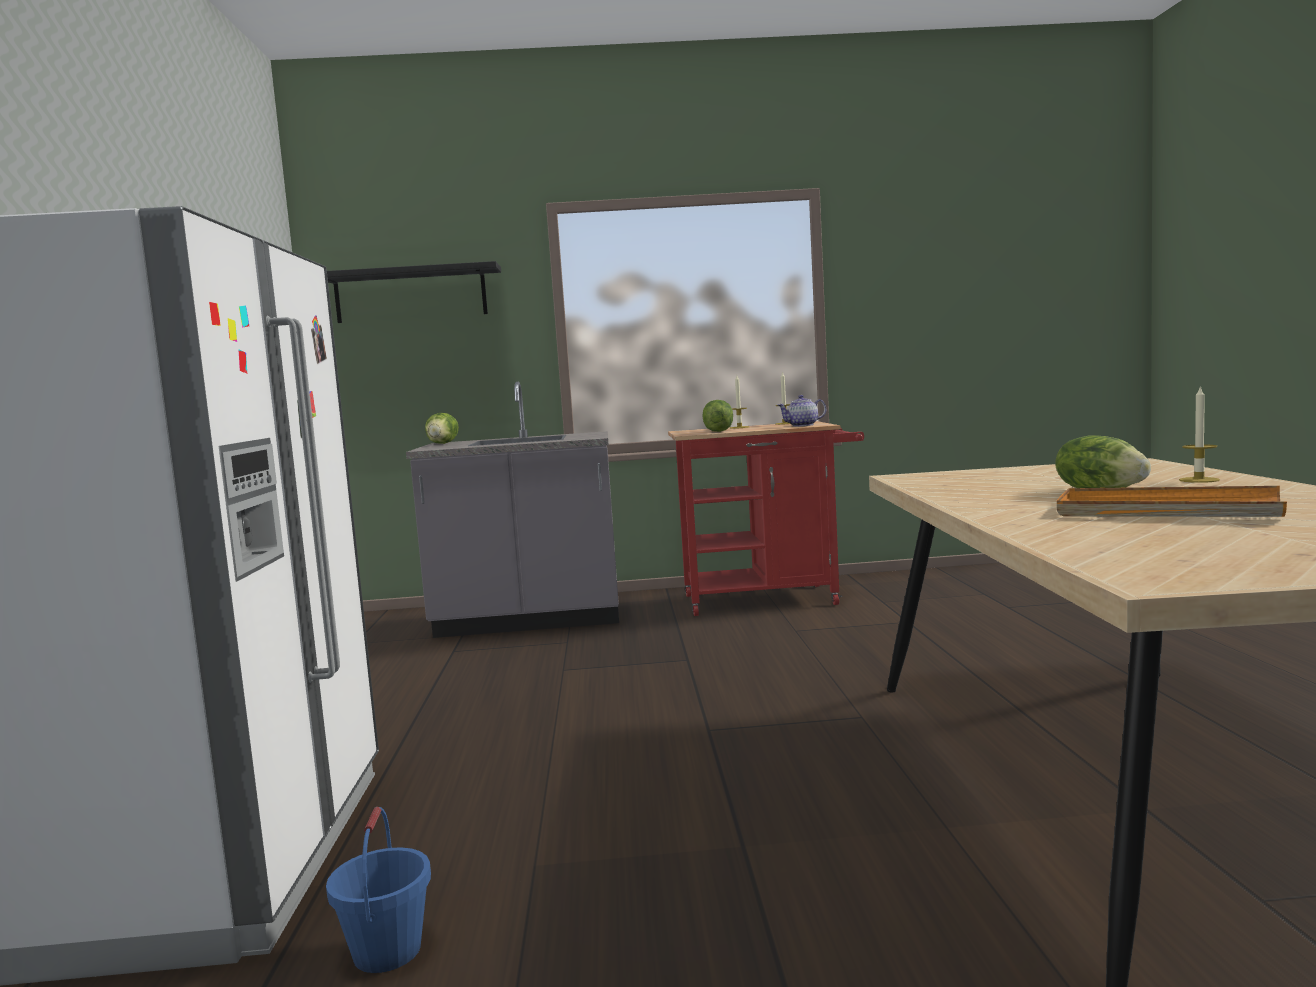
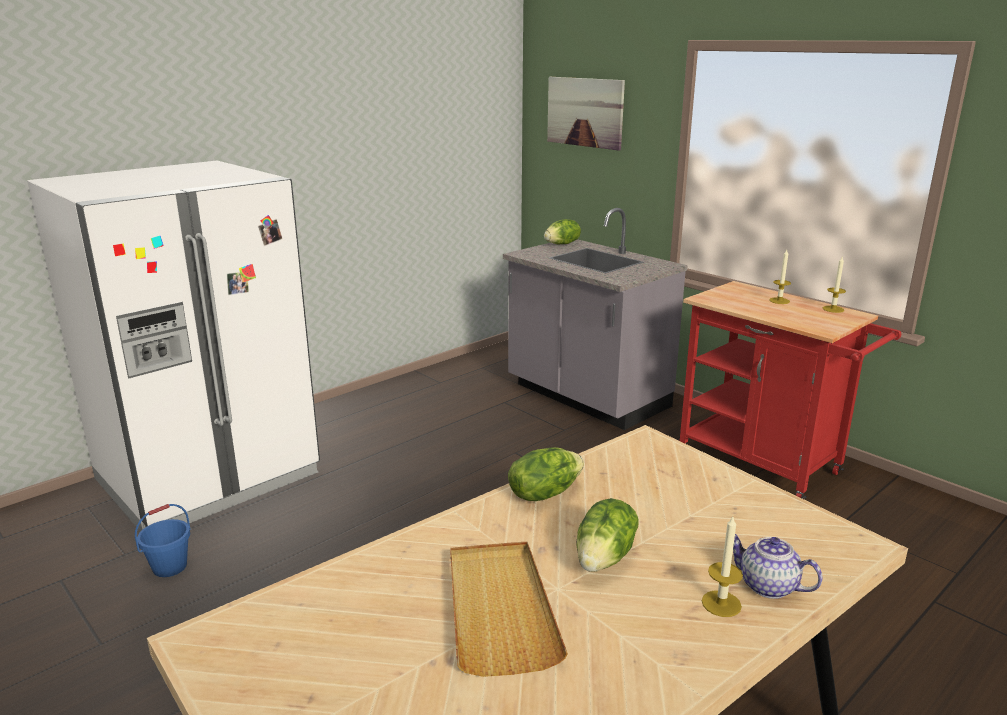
camera: 50 degrees right, 15 degrees up
black shelf [327,261,501,323] -> picture [547,77,625,151]
lettuce [702,400,733,432] -> lettuce moved to [508,447,584,501]
teapot [778,395,826,426] -> teapot moved to [733,534,822,599]
orange tray [1056,486,1287,517] -> beige tray [450,542,568,677]

